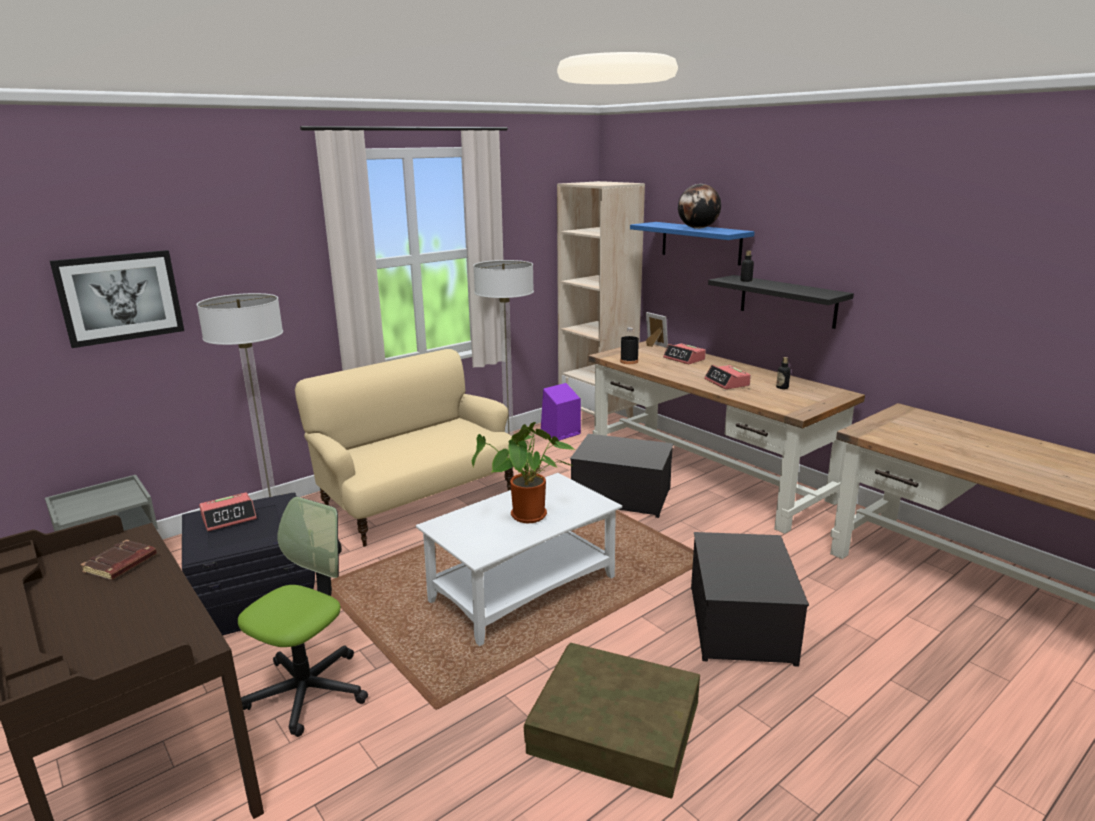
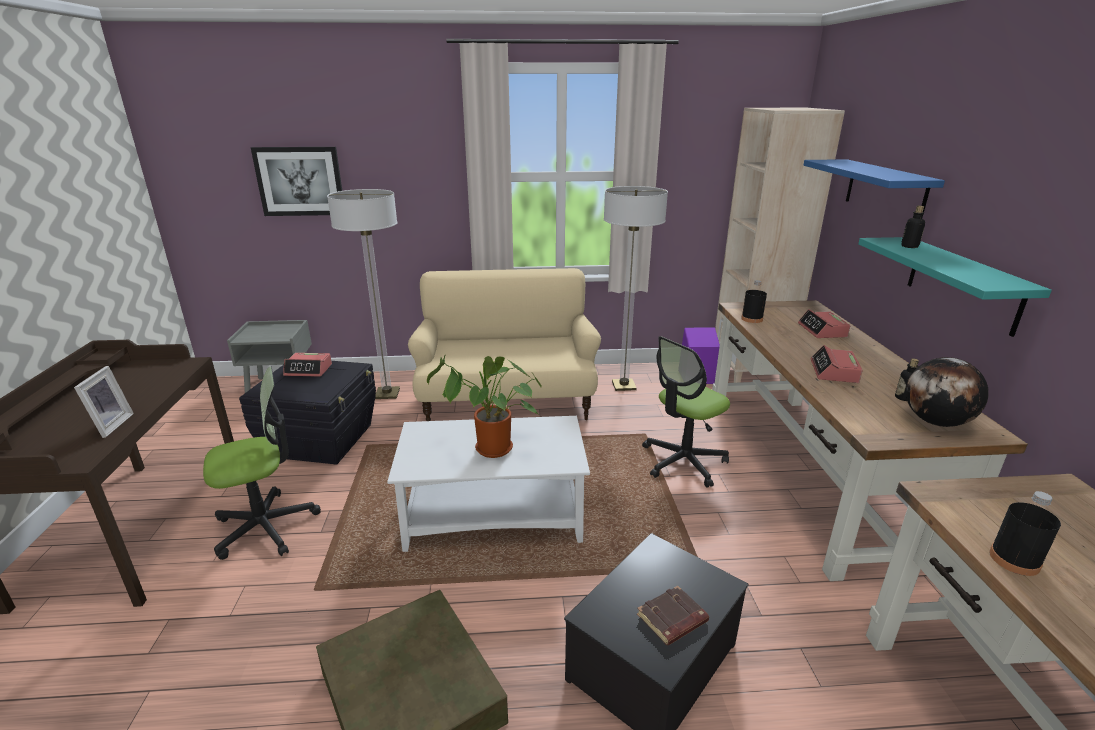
camera: 35 degrees right, 5 degrees up
brown book [80,540,157,580] -> brown book moved to [637,586,709,646]
storage box [570,434,674,518] -> office chair [642,336,730,488]
picture frame [646,312,668,348] -> picture frame moved to [74,366,134,438]
globe [678,184,721,229] -> globe moved to [906,357,989,427]
black shelf [708,275,854,329] -> turquoise shelf [858,237,1052,337]
none -> black bottle [989,491,1061,576]

